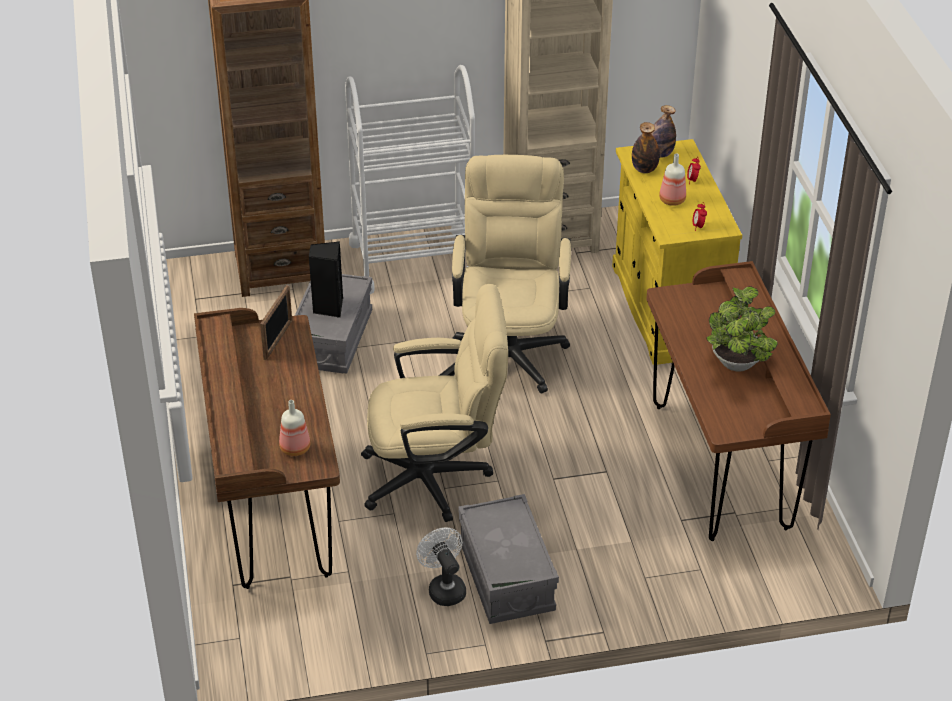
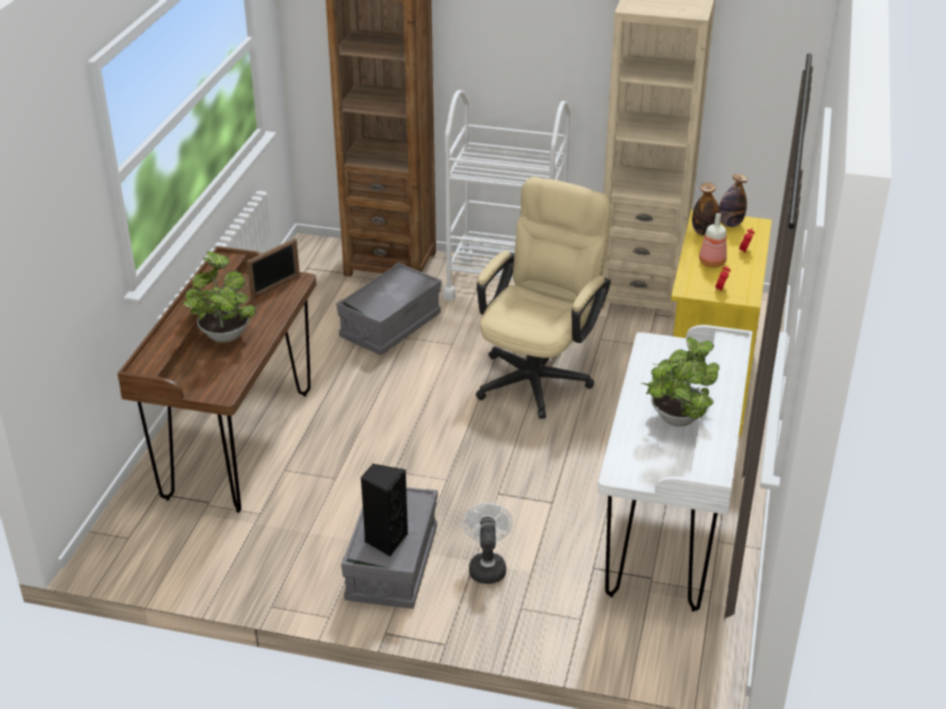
camera: 25 degrees right, 5 degrees down
bottle [279,400,310,456] -> none
black speaker [309,241,343,318] -> black speaker moved to [360,464,408,557]
beige office chair [361,284,508,522] -> none
white fan [416,527,466,606] -> white fan moved to [463,503,513,584]
brown desk [646,261,831,541] -> white desk [598,325,753,612]
none -> potted plant [183,251,256,343]

